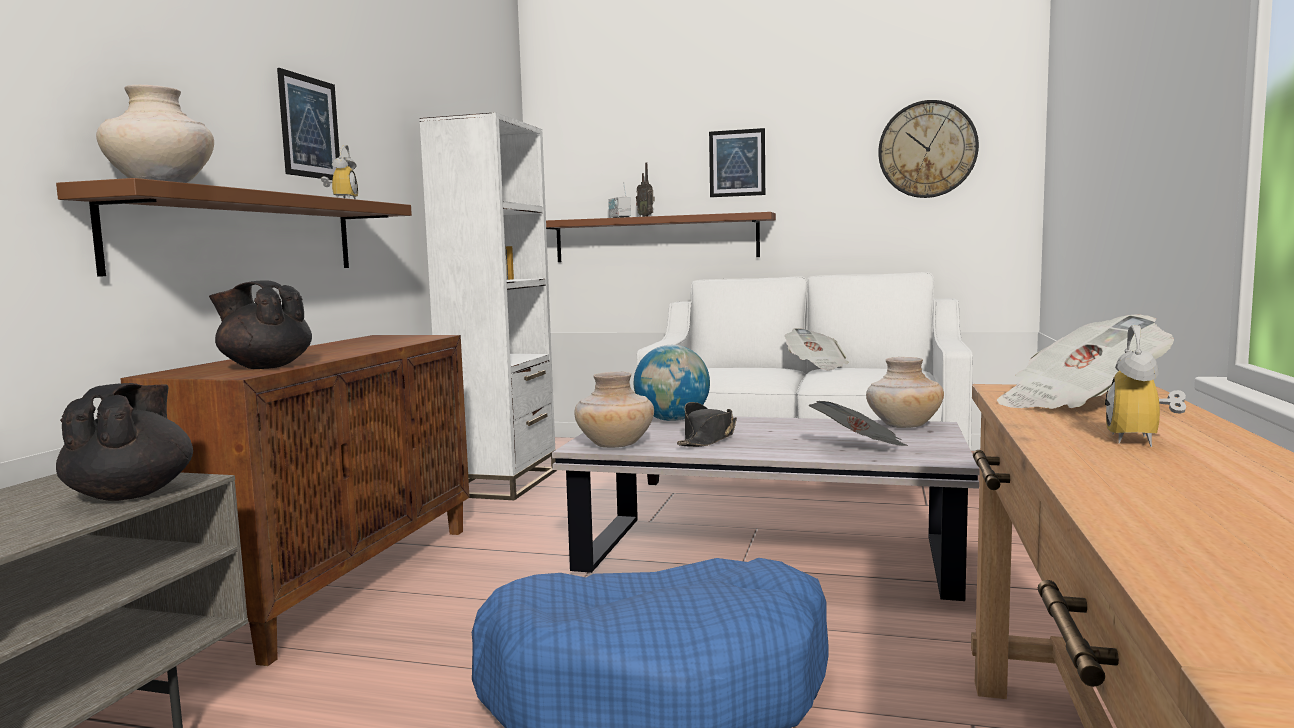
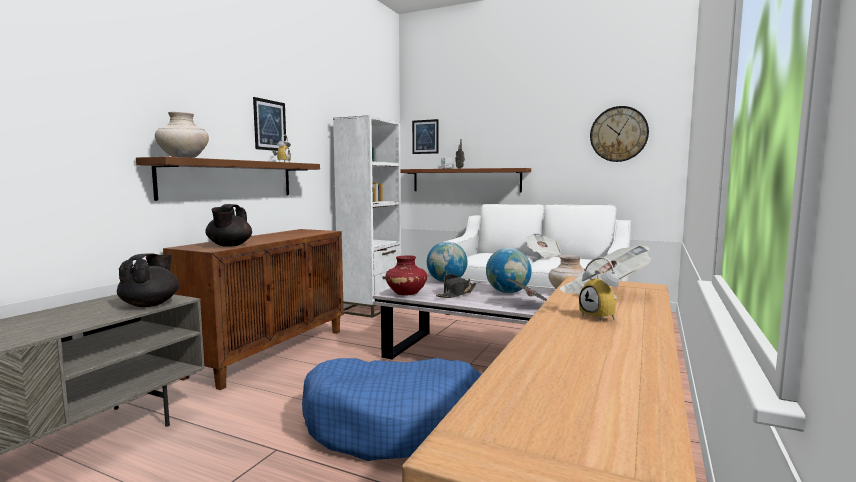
camera: 10 degrees right, 0 degrees up
black teapot [209,280,312,369] -> black teapot turned 120 degrees counterclockwise [205,204,252,247]
beige vase [574,372,654,448] -> red vase [385,255,427,295]
picture [709,128,765,197] -> picture moved to [412,119,439,154]
alarm clock [1105,325,1186,447] -> alarm clock turned 60 degrees counterclockwise [579,257,619,322]
none -> globe [486,248,532,293]

